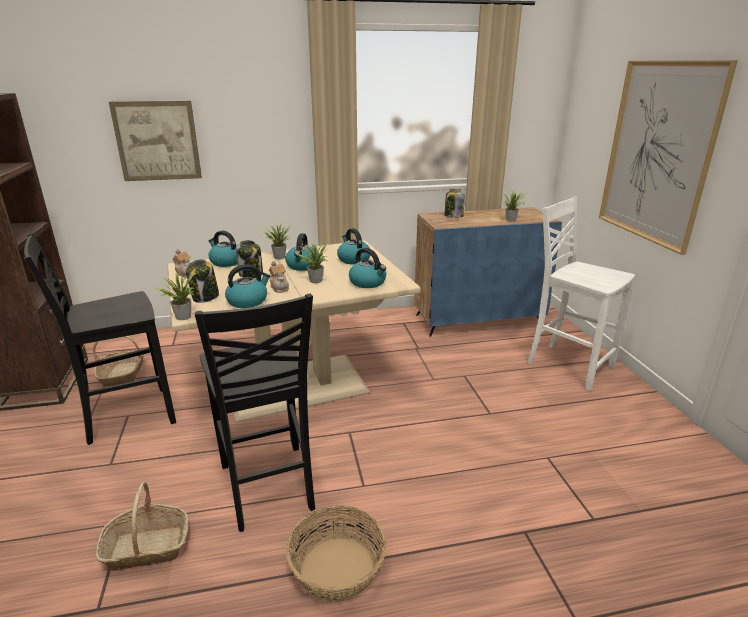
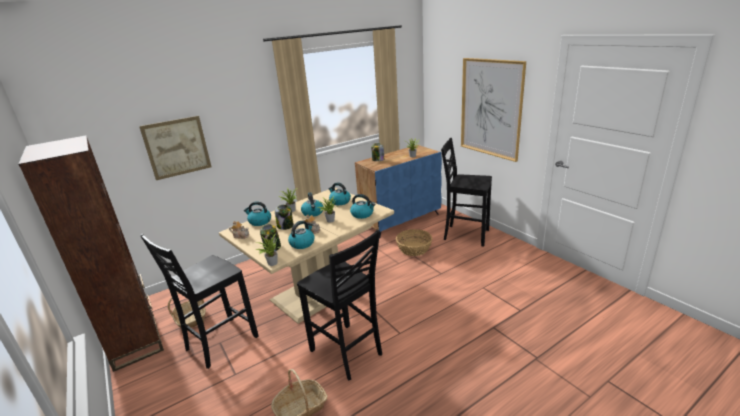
camera: 20 degrees left, 0 degrees up
basket [286,505,387,602] -> basket moved to [396,229,432,256]
white chair [527,197,635,391] -> black chair [441,138,492,247]

